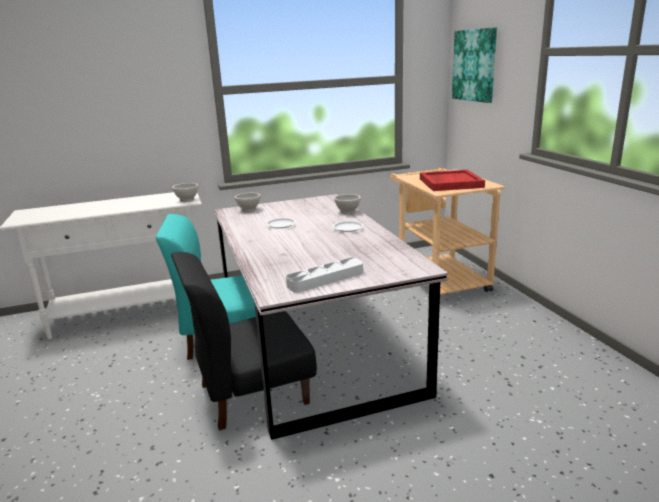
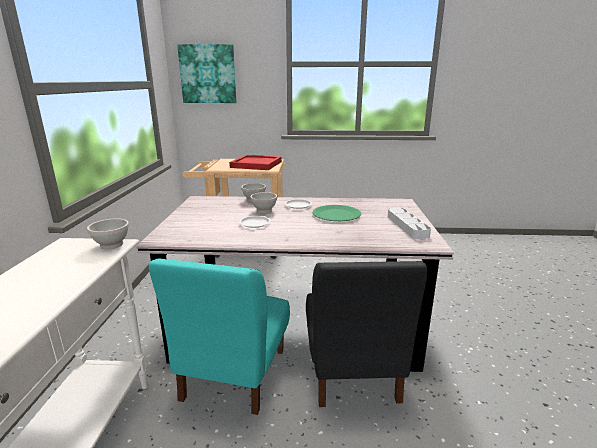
camera: 70 degrees left, 0 degrees up
white bowl [235,193,260,212] -> white bowl moved to [250,192,277,213]
none -> green plate [313,205,361,221]

